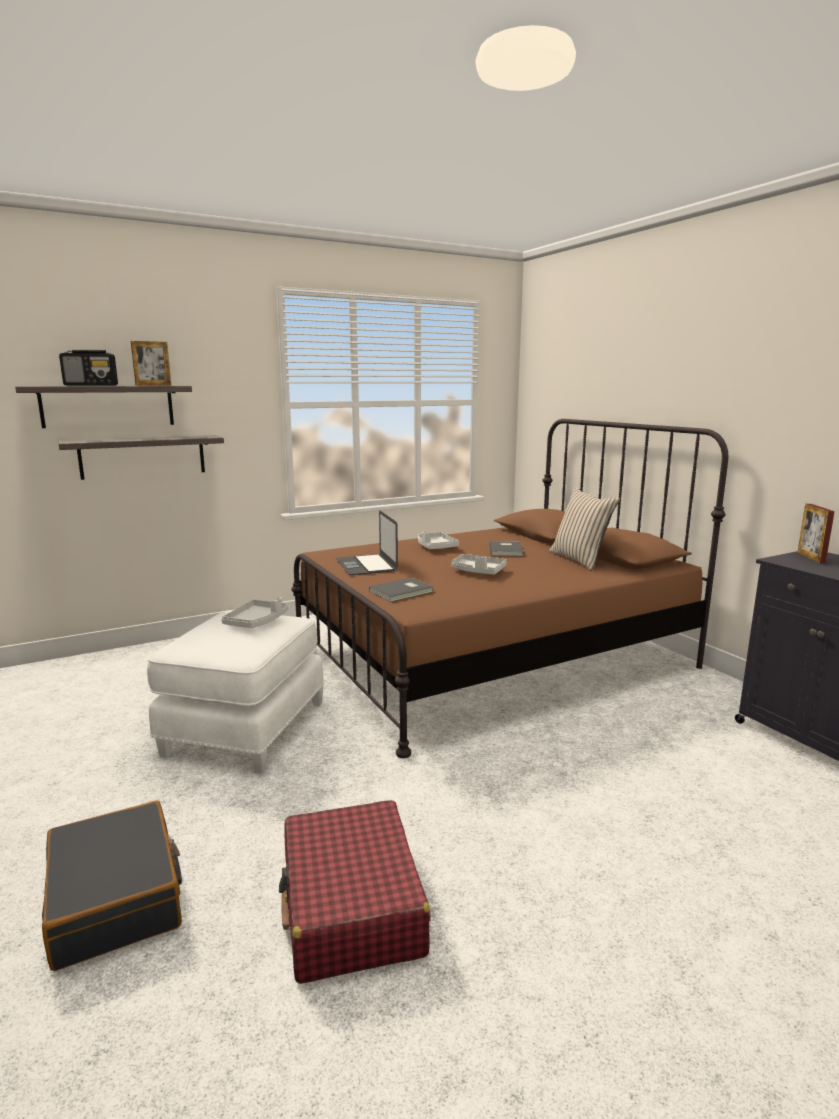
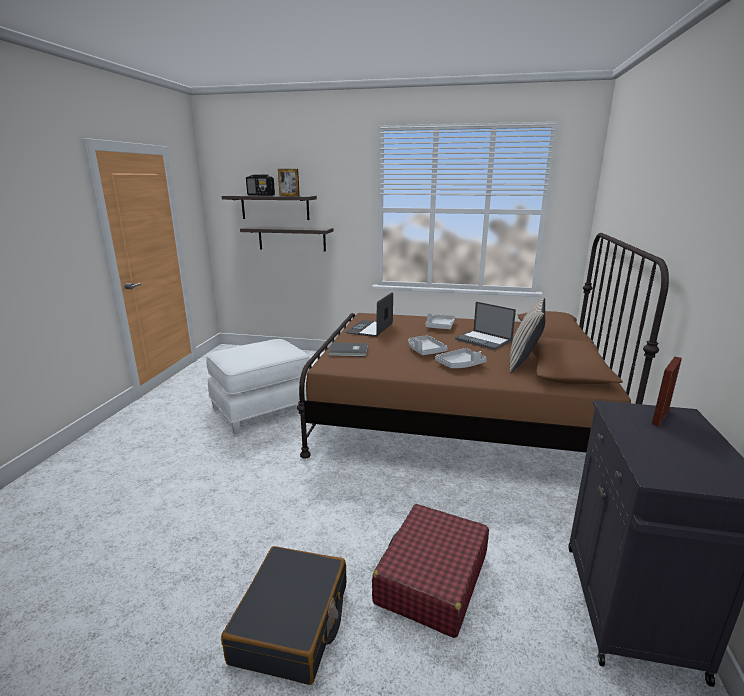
camera: 40 degrees right, 5 degrees up
black suitcase [42,800,182,971] -> black suitcase moved to [221,546,347,685]
grey tray [222,597,288,628] -> grey tray moved to [435,348,487,368]
red suitcase [279,800,431,984] -> red suitcase moved to [372,504,489,638]
grey book [489,541,523,556] -> laptop [455,302,516,350]

